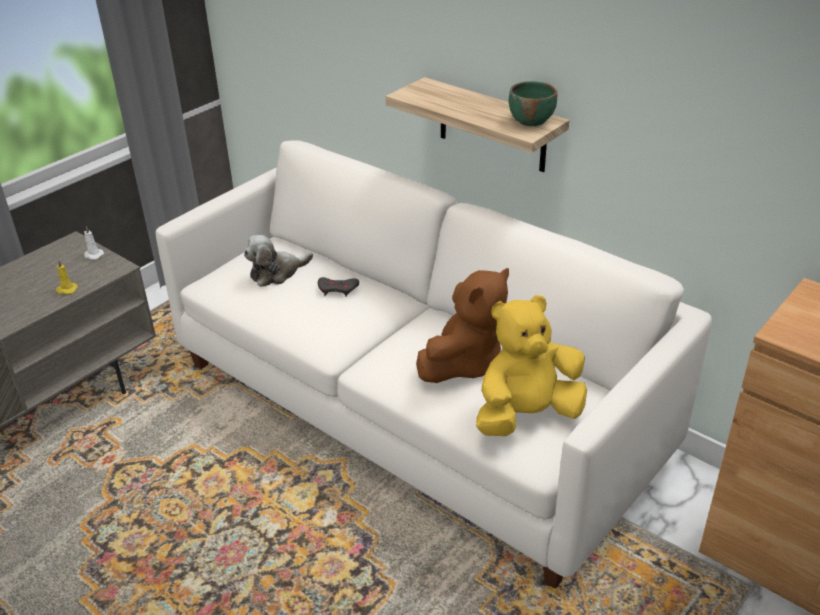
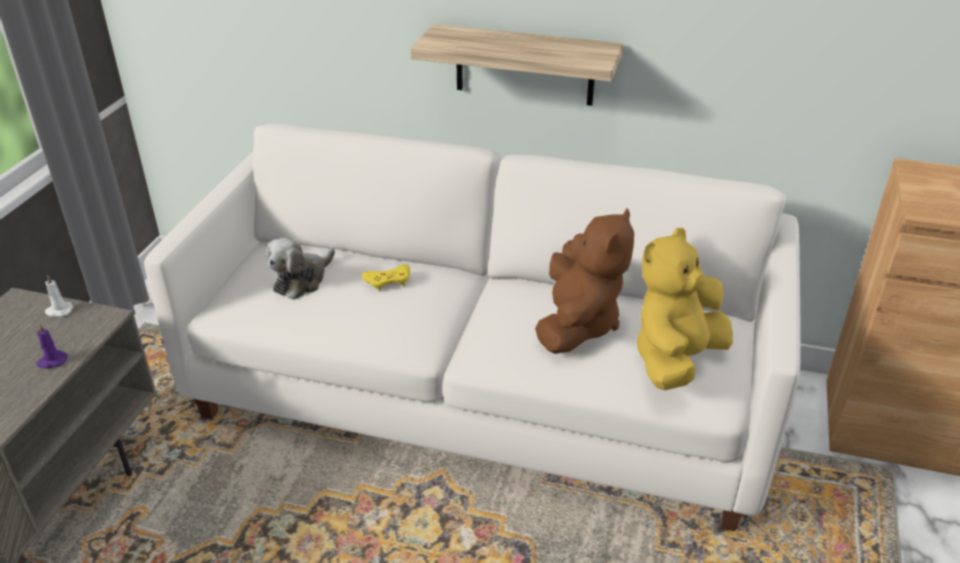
camera: 25 degrees left, 0 degrees up
yellow candle [56,260,78,295] -> purple candle [36,324,67,368]
grey game controller [318,277,359,297] -> yellow game controller [362,264,410,291]
green bowl [509,81,557,126] -> none

